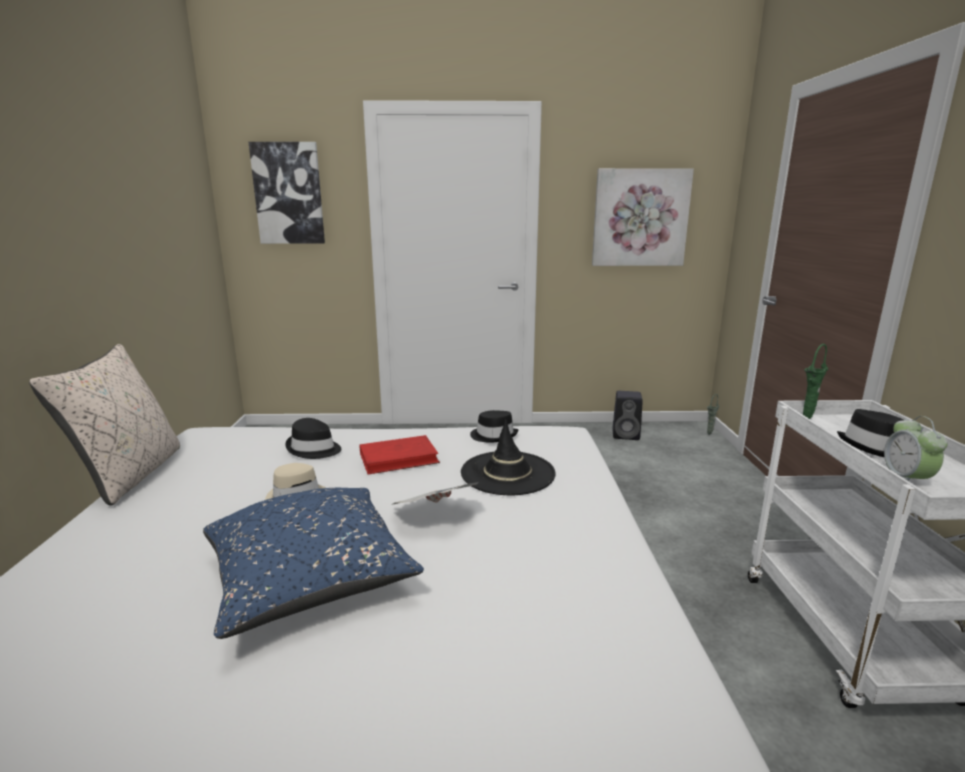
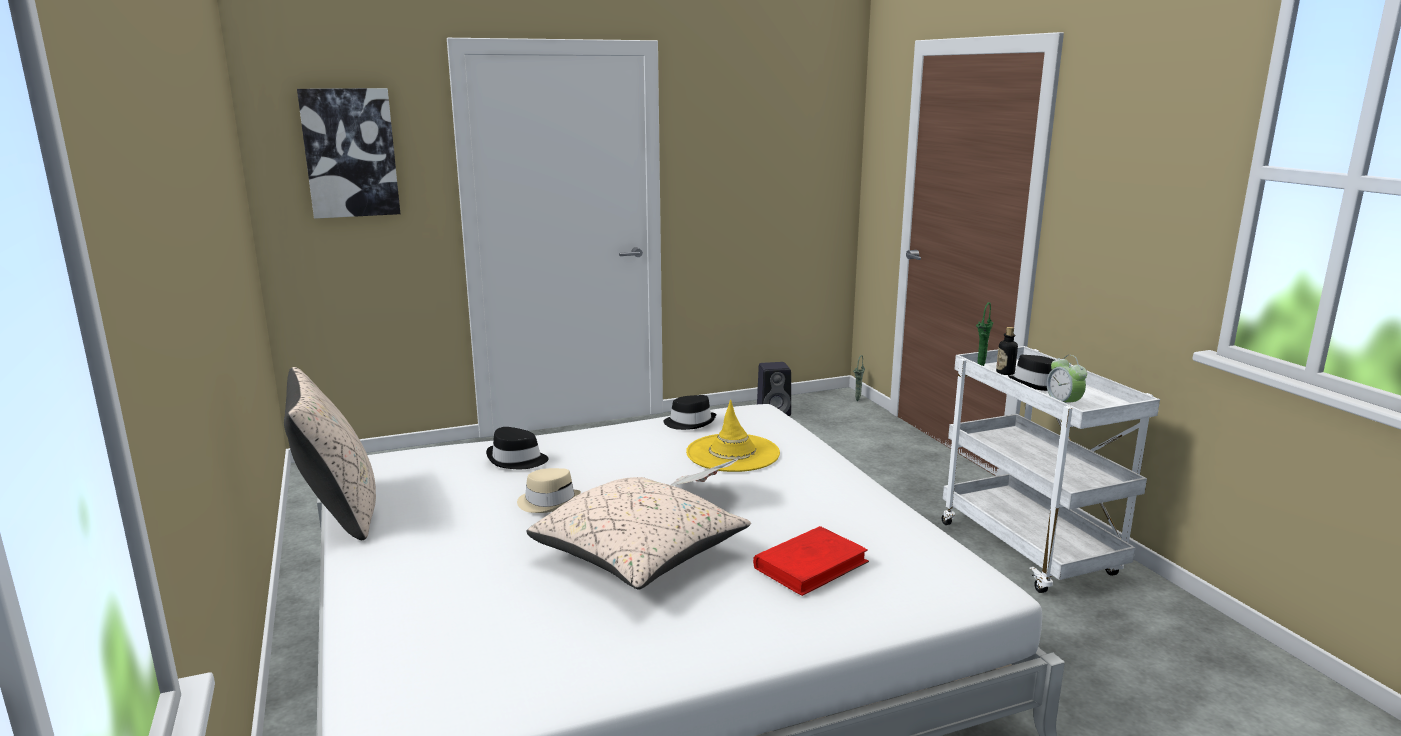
camera: 20 degrees left, 0 degrees up
blue pillow [203,488,424,639] -> beige pillow [526,477,751,589]
red book [360,435,440,475] -> red book moved to [753,526,869,596]
black hat [461,419,556,495] -> yellow hat [686,400,780,472]
picture [592,168,694,266] -> none
none -> bottle [996,327,1018,375]

